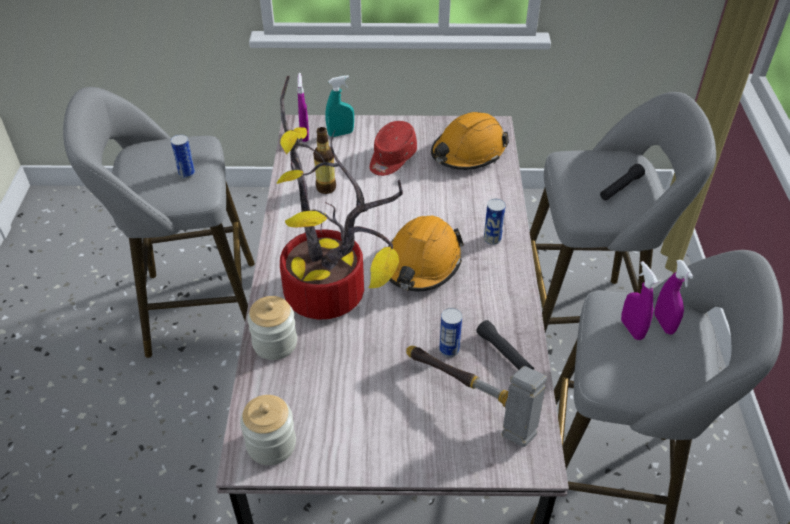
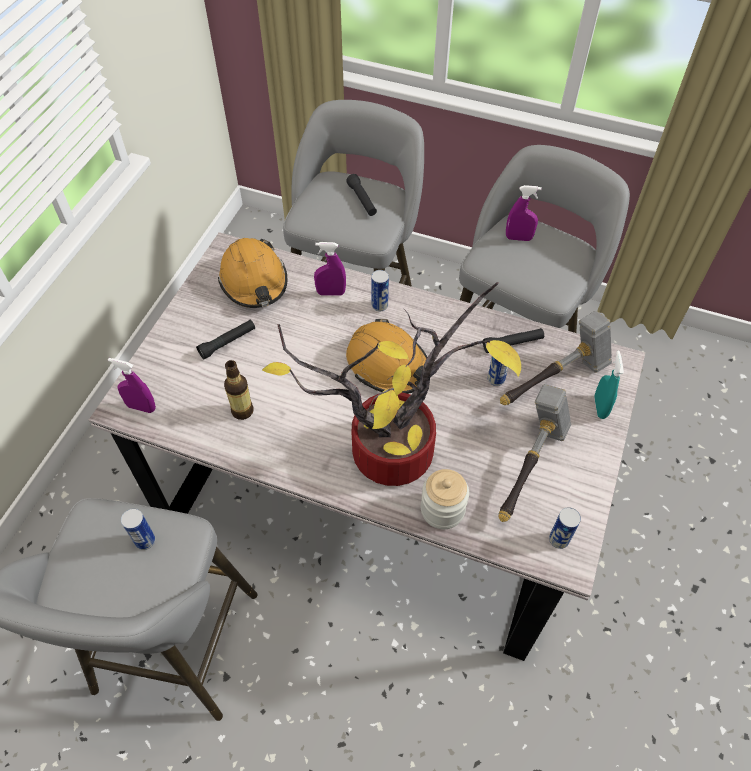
camera: 70 degrees left, 10 degrees up
jar [240,395,296,465] -> can [549,507,581,549]
turquoise spray bottle [325,75,354,137] -> turquoise spray bottle moved to [594,351,624,419]
red cap [370,121,417,176] -> black flashlight [196,320,255,359]
purple spray bottle [621,261,658,340] -> purple spray bottle moved to [314,242,346,296]
none -> hammer [499,384,571,522]

